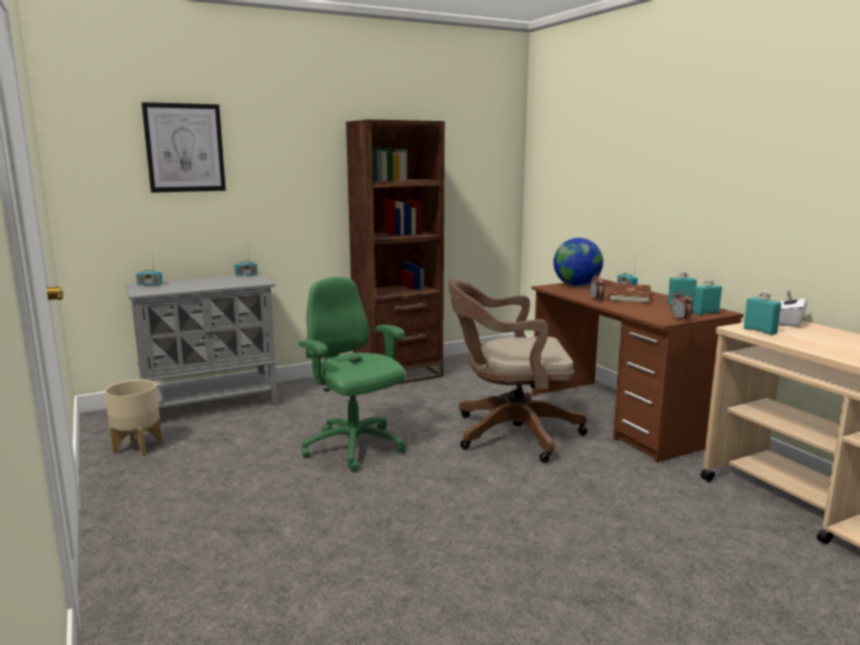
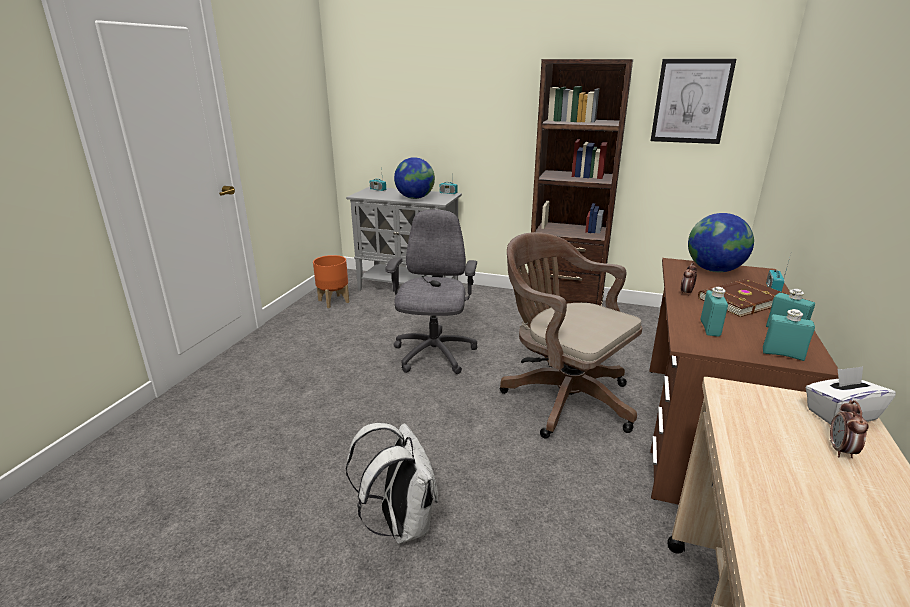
camera: 45 degrees right, 10 degrees up
beige planter [105,380,162,456] -> orange planter [313,255,349,308]
picture [142,102,226,193] -> picture moved to [651,59,736,144]
green office chair [299,277,406,472] -> grey office chair [385,209,477,374]
alarm clock [670,290,692,321] -> alarm clock moved to [830,400,869,458]
turquoise bottle [744,291,781,335] -> turquoise bottle moved to [700,287,728,337]
none -> white backpack [346,423,438,544]
none -> globe [394,157,435,199]

